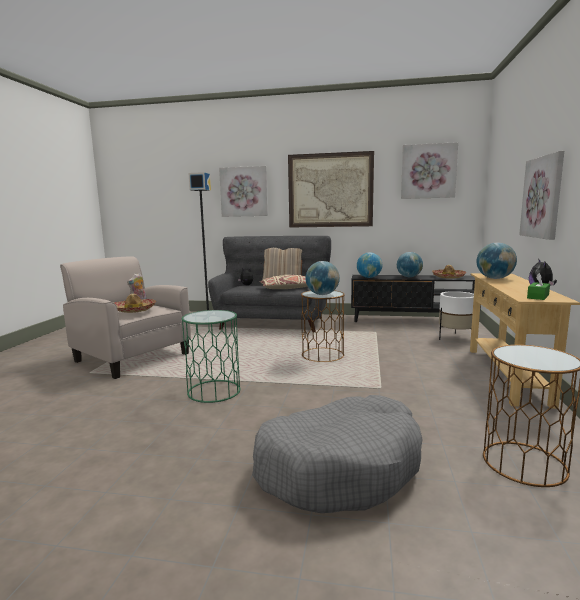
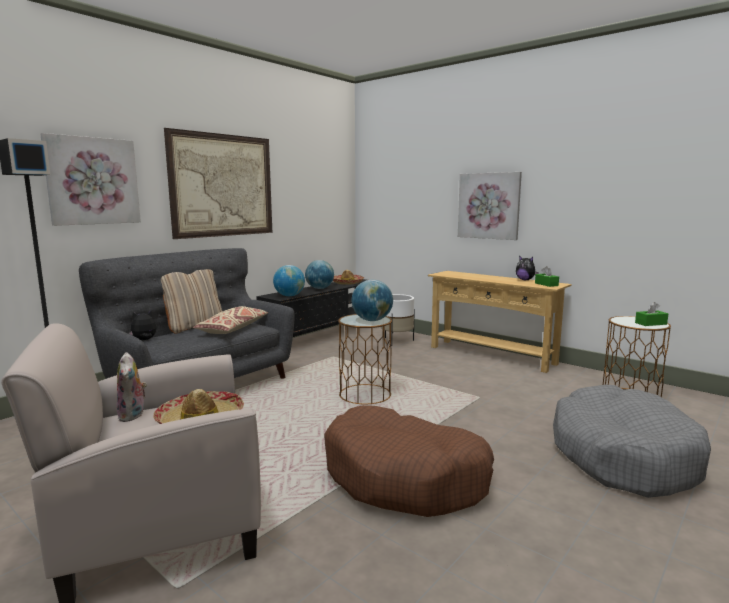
camera: 60 degrees left, 0 degrees up
green side table [182,310,240,403] -> brown dog bed [324,405,494,517]
picture [401,142,458,199] -> none
globe [477,243,517,279] -> none
none -> green tissue box [635,302,668,326]

